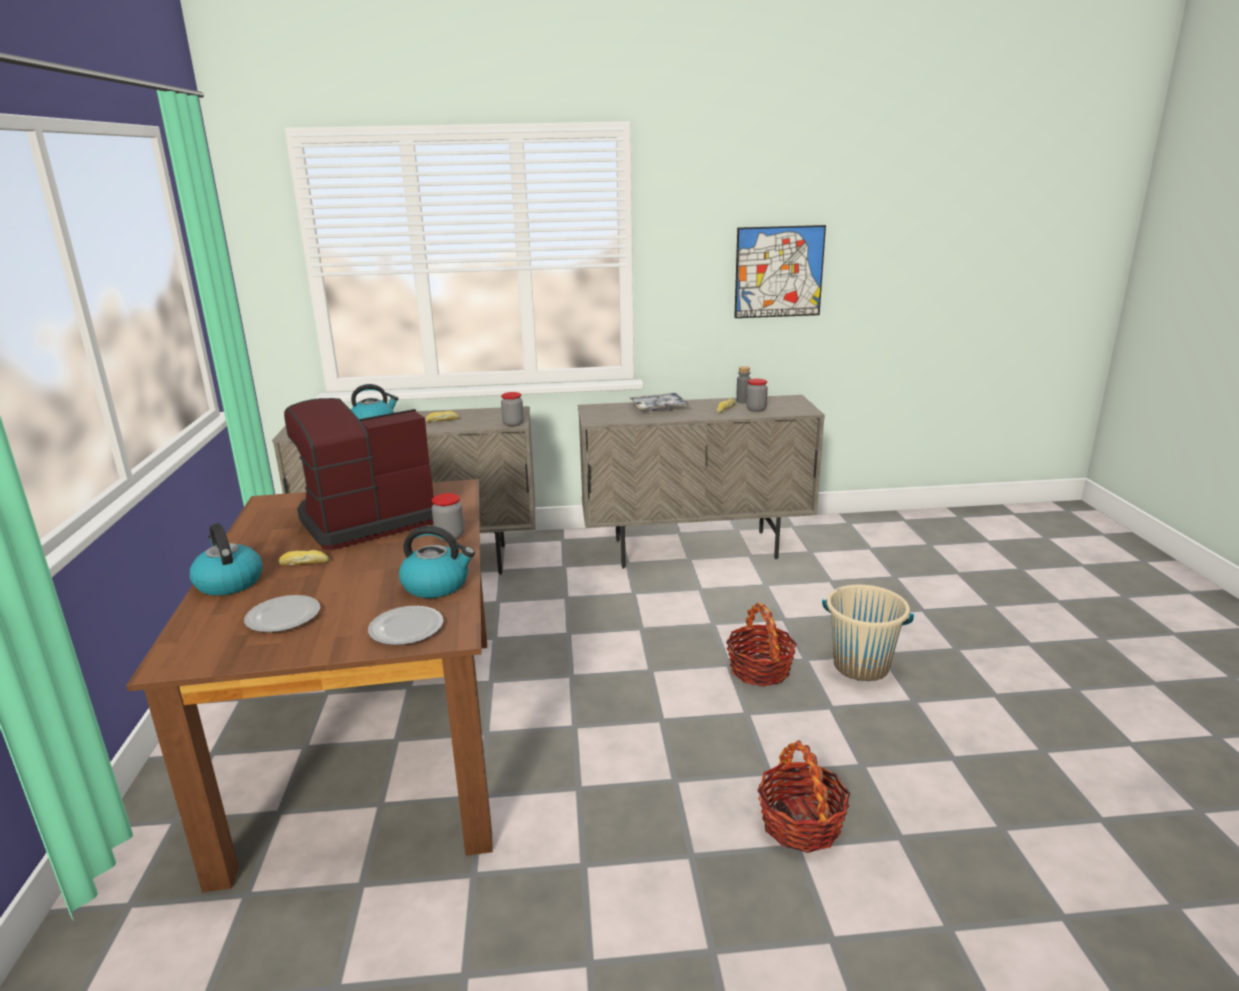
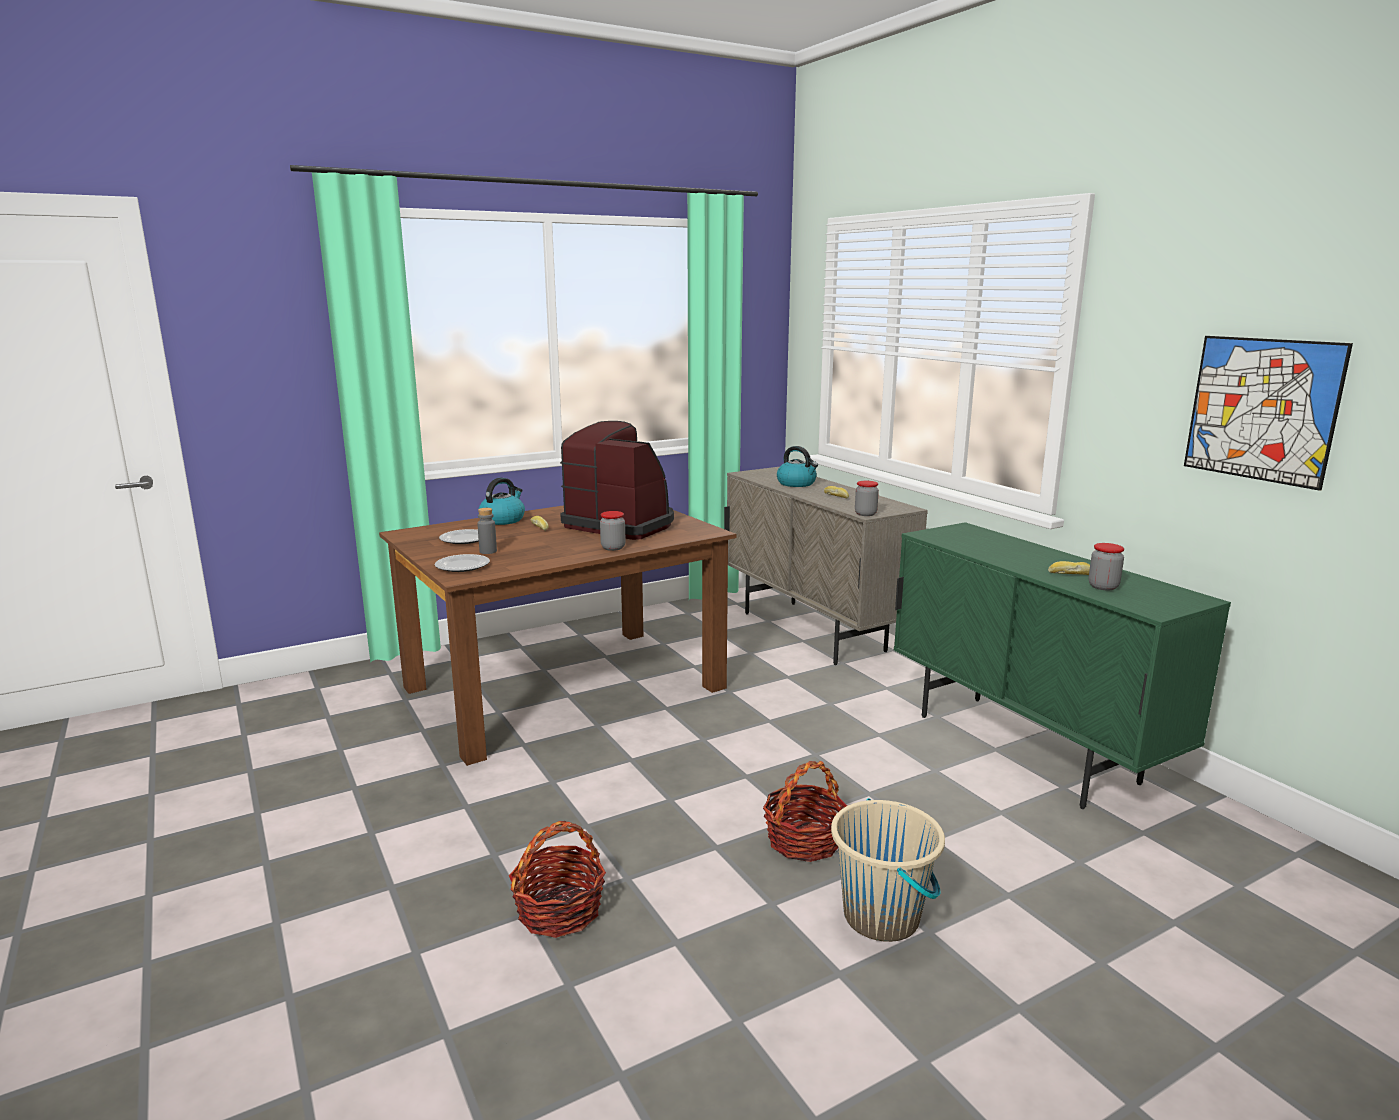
camera: 65 degrees right, 5 degrees down
kettle [399,526,475,598] -> none
beige cabinet [578,395,825,568] -> green cabinet [894,522,1231,809]
tray [630,393,690,411] -> none
grey bottle [736,366,751,403] -> grey bottle moved to [477,508,497,554]

